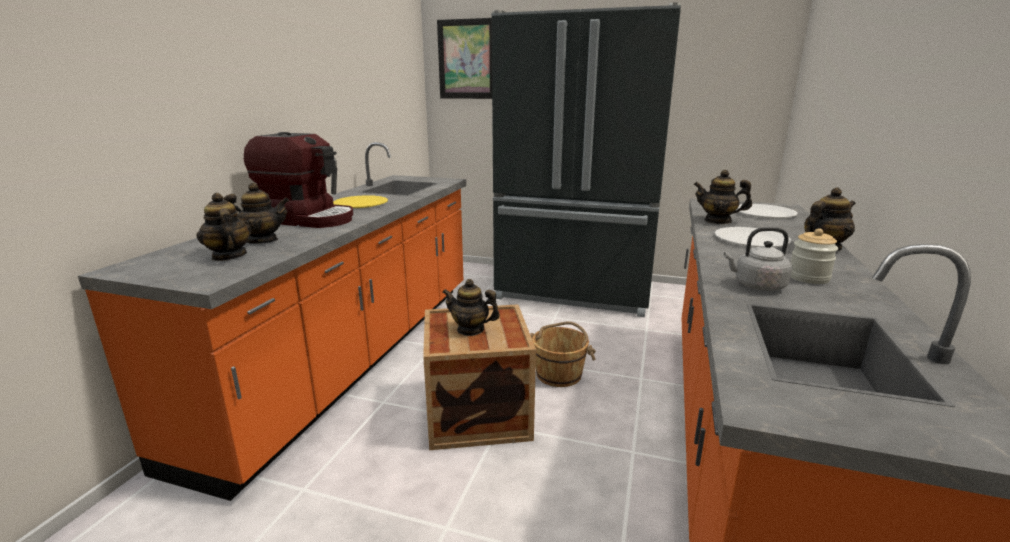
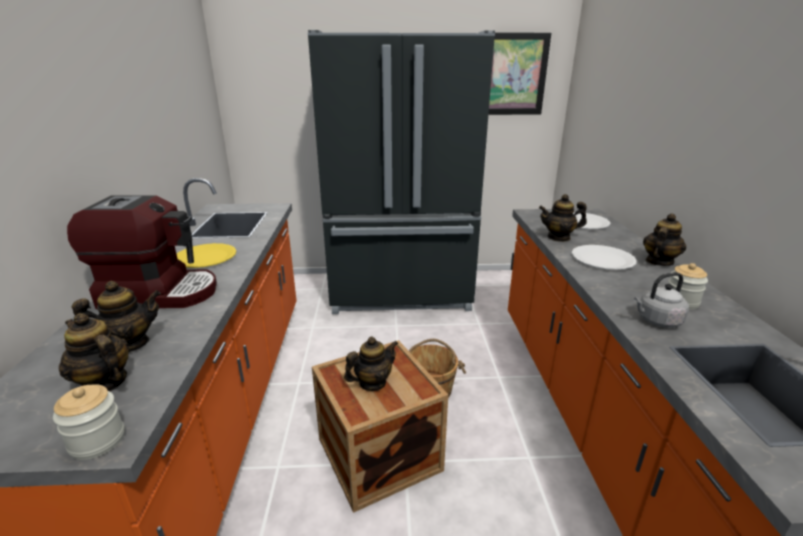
camera: 20 degrees left, 5 degrees up
picture [437,18,492,99] -> picture moved to [488,33,551,115]
teapot [442,279,500,336] -> teapot turned 150 degrees clockwise [344,337,398,391]
none -> jar [53,384,125,460]

